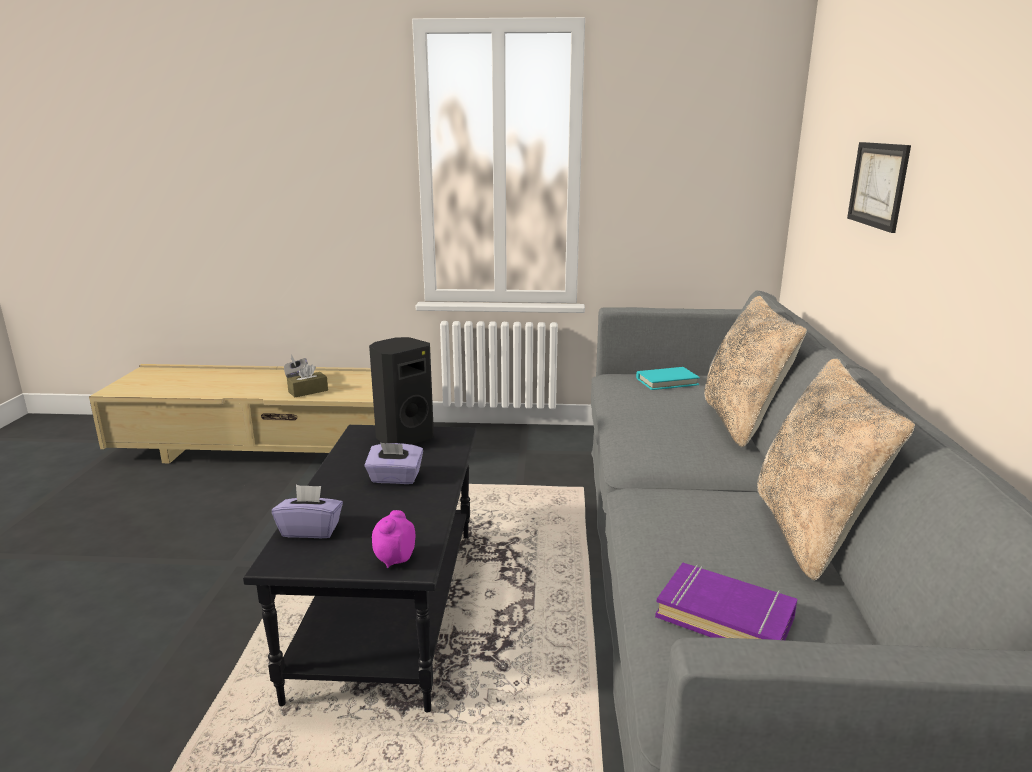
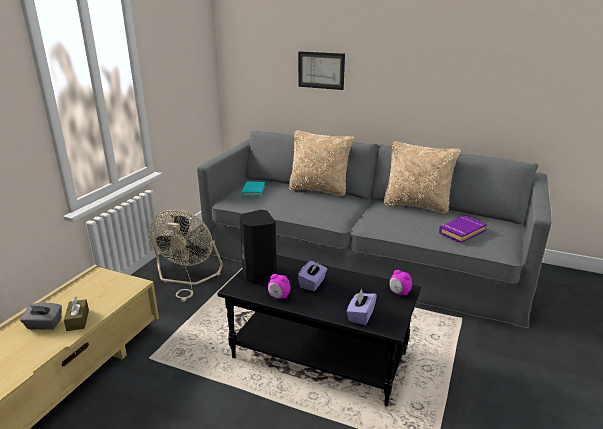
camera: 70 degrees left, 5 degrees up
none -> beige fan [148,210,223,302]
none -> alarm clock [268,274,291,299]

